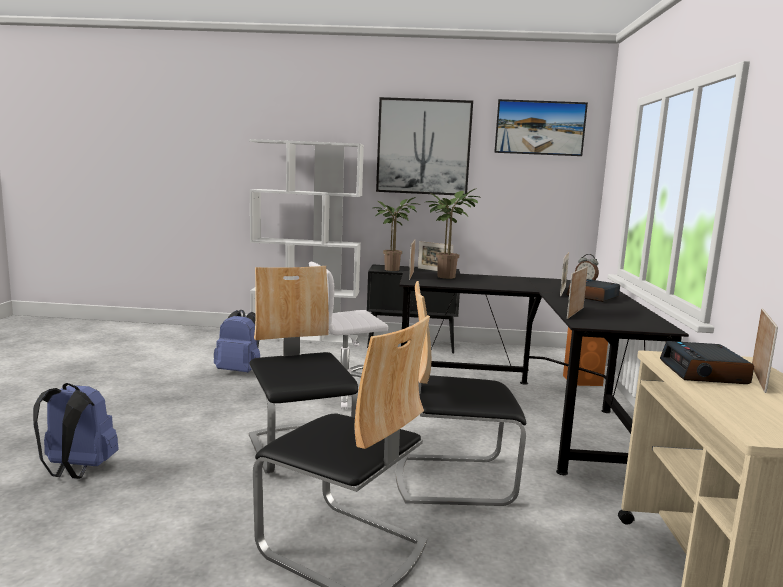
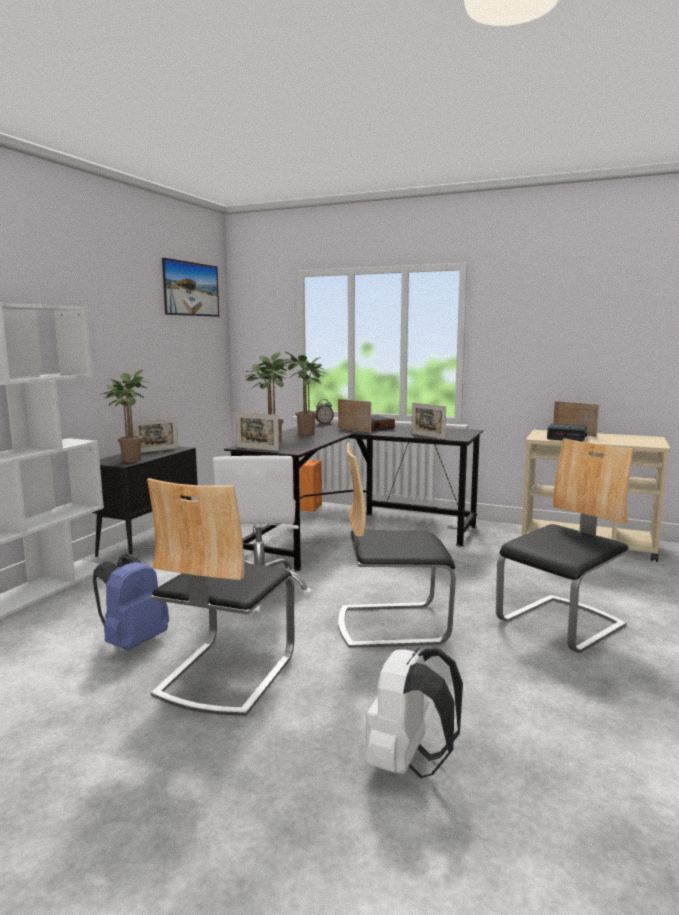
camera: 70 degrees left, 0 degrees up
blue backpack [33,383,119,479] -> white backpack [364,648,463,778]
picture [376,97,473,195] -> none
chair [396,281,526,506] -> chair moved to [147,478,294,716]
none -> potted plant [283,352,326,435]

